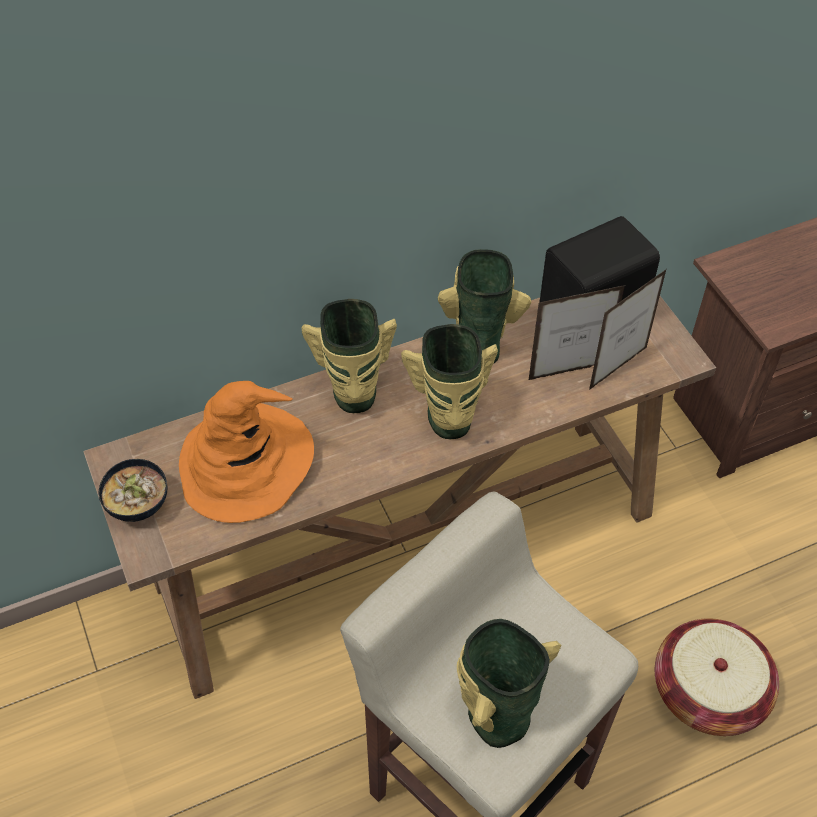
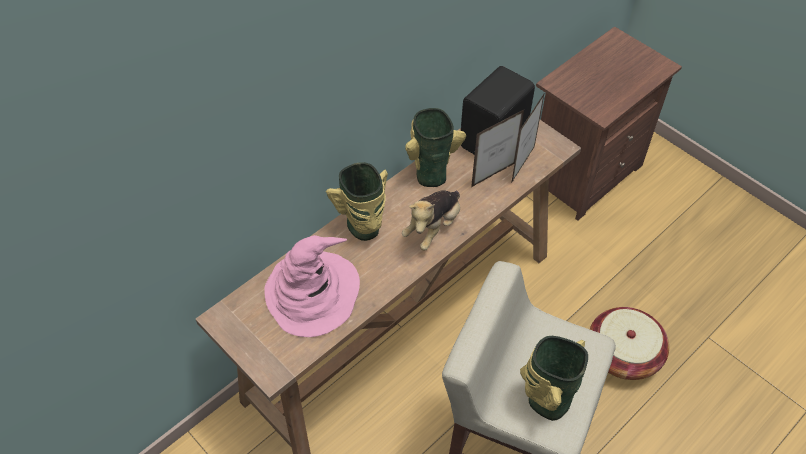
camera: 20 degrees left, 0 degrees up
bowl [99,459,167,522] -> none
orange hat [179,381,314,523] -> pink hat [264,235,360,337]
vase [401,324,498,439] -> plush toy [402,190,460,251]

